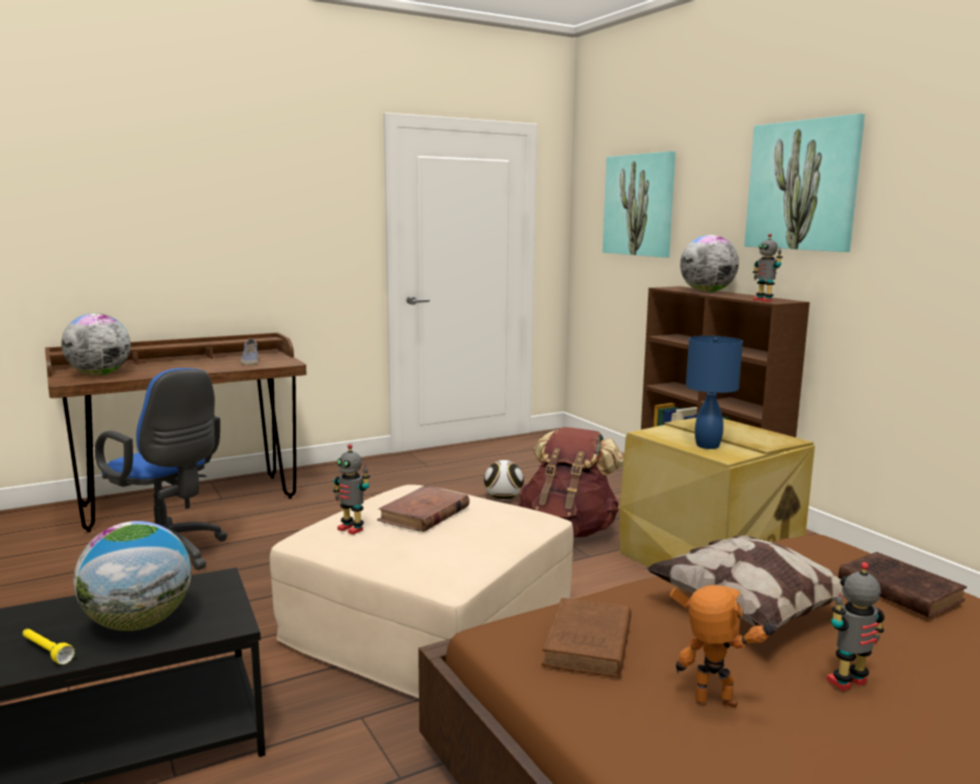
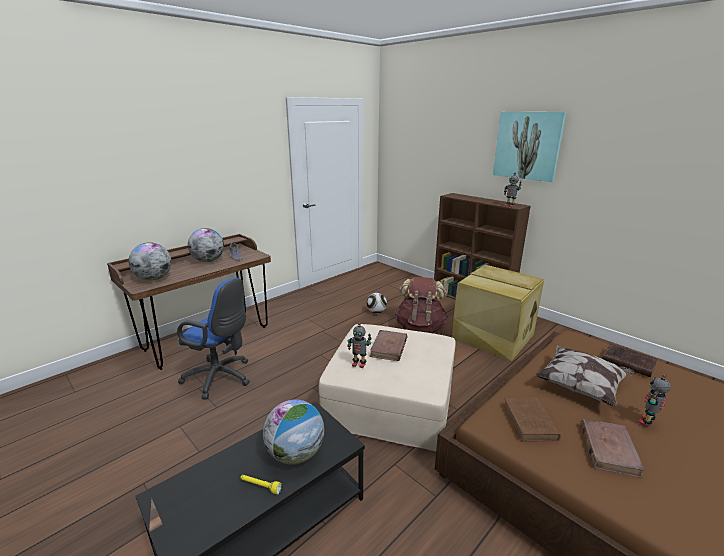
camera: 15 degrees left, 10 degrees up
picture [602,151,676,258] -> none
toy robot [670,585,779,708] -> brown book [580,419,645,478]
globe [680,235,739,292] -> globe moved to [188,228,224,262]
blue table lamp [686,336,743,449] -> none

